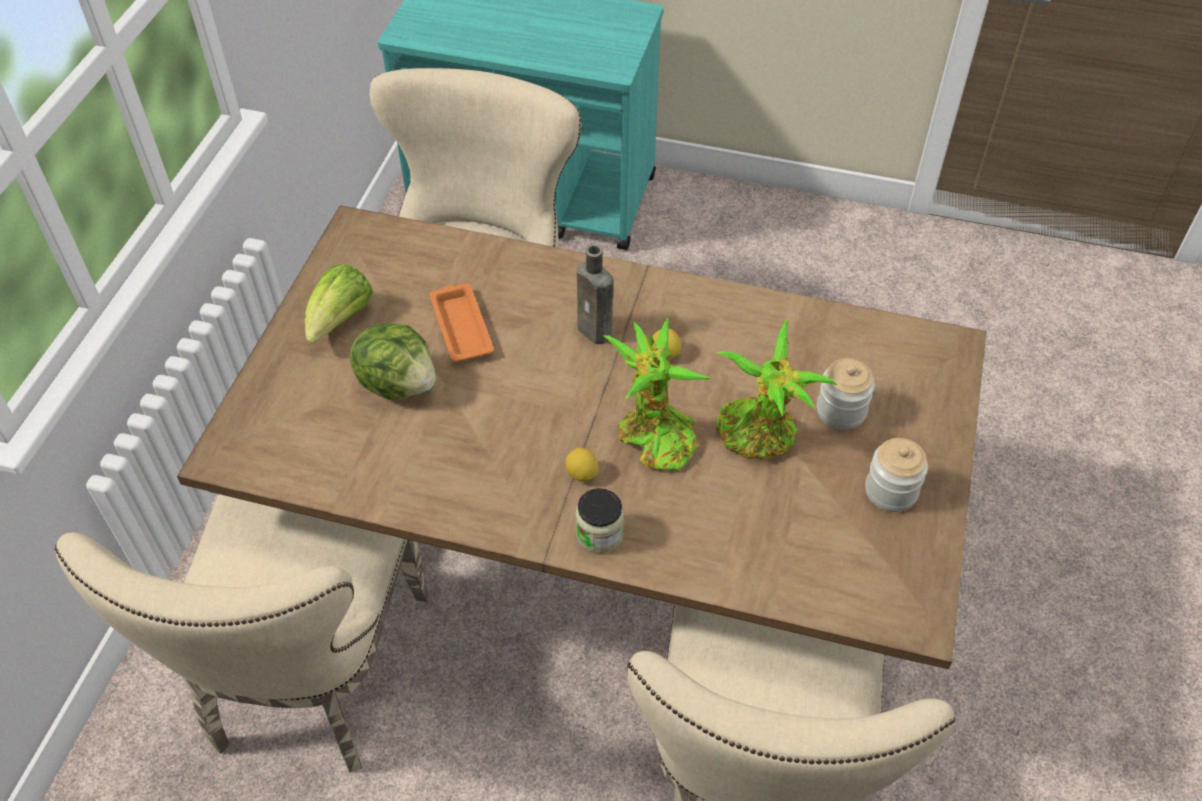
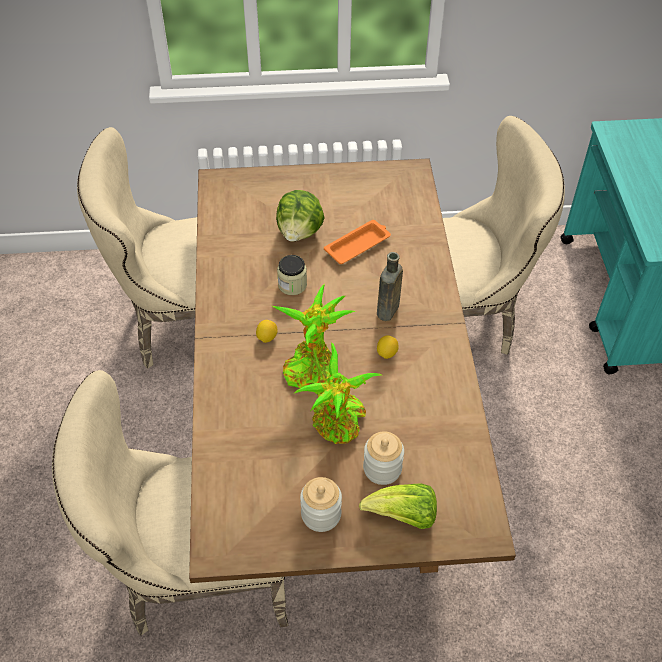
camera: 70 degrees right, 0 degrees up
lettuce [305,264,373,344] -> lettuce moved to [359,484,437,529]
jar [576,488,624,553] -> jar moved to [277,255,307,295]

